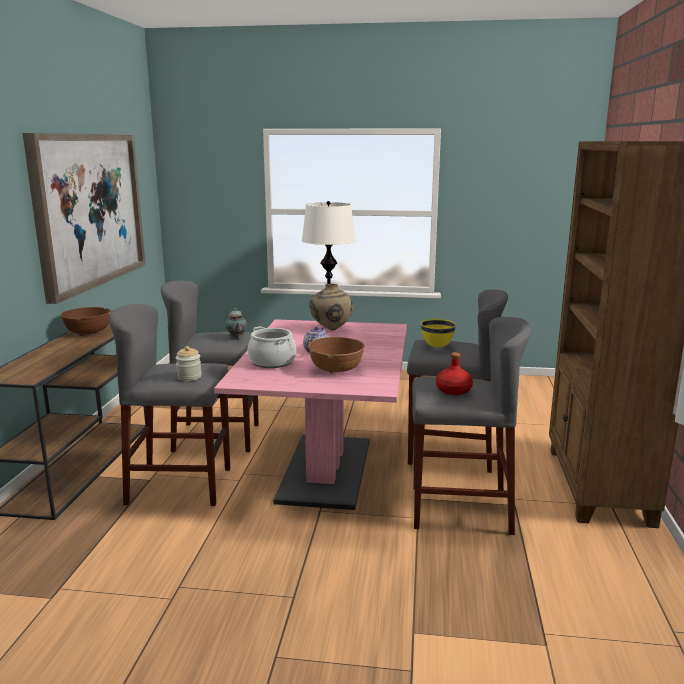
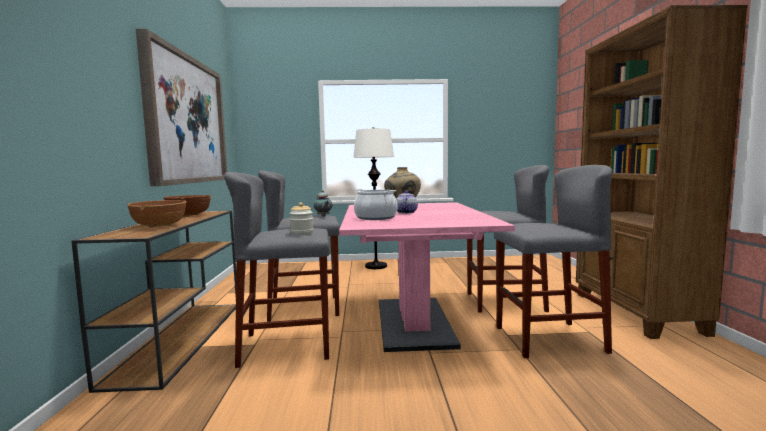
camera: 10 degrees left, 10 degrees down
brown bowl [308,337,365,373] -> brown bowl moved to [128,200,187,228]
yellow bowl [421,319,456,347] -> none
red bottle [436,352,473,395] -> none

